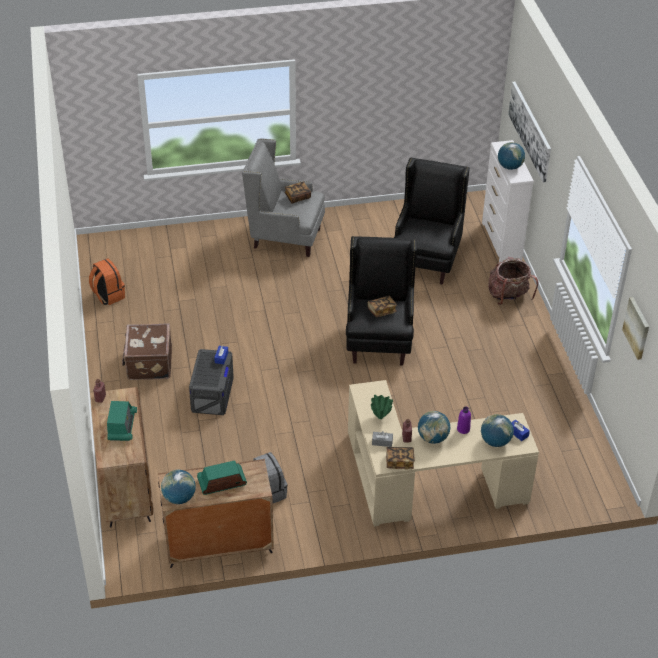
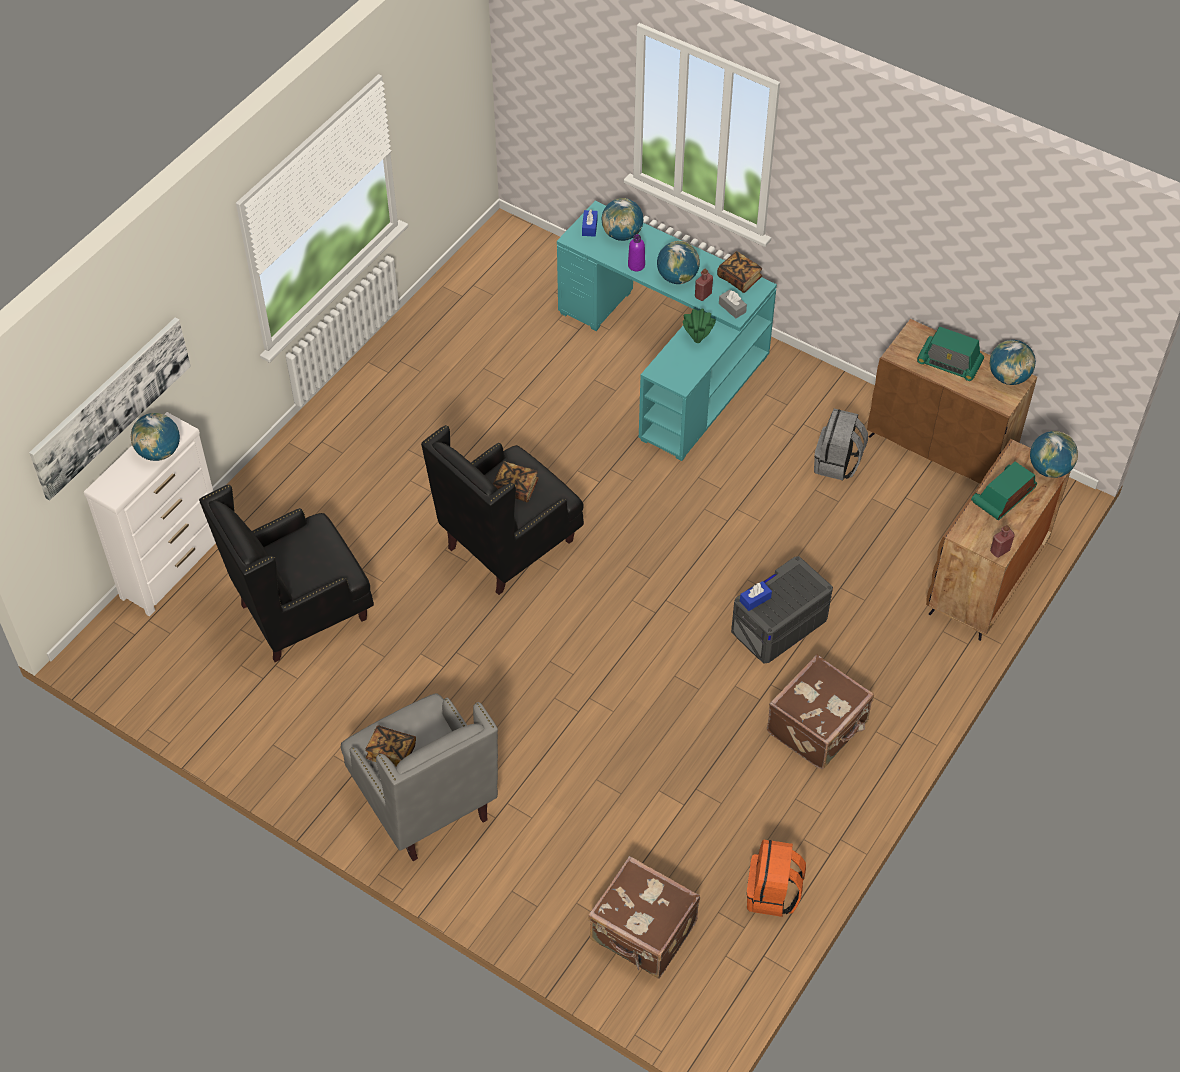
camera: 135 degrees left, 10 degrees up
beige desk [348,380,539,527] -> turquoise desk [557,201,777,461]
backpack [488,257,538,305] -> none
picture [622,297,649,360] -> none
none -> brown suitcase [588,856,700,979]
none -> globe [1030,431,1078,478]

